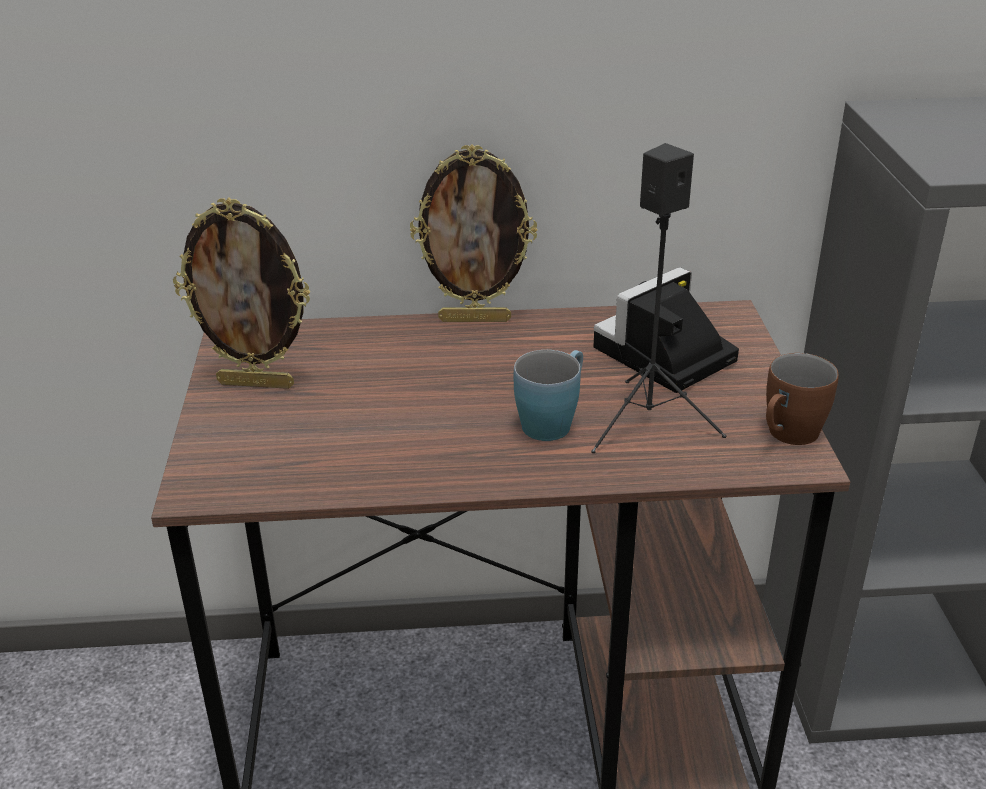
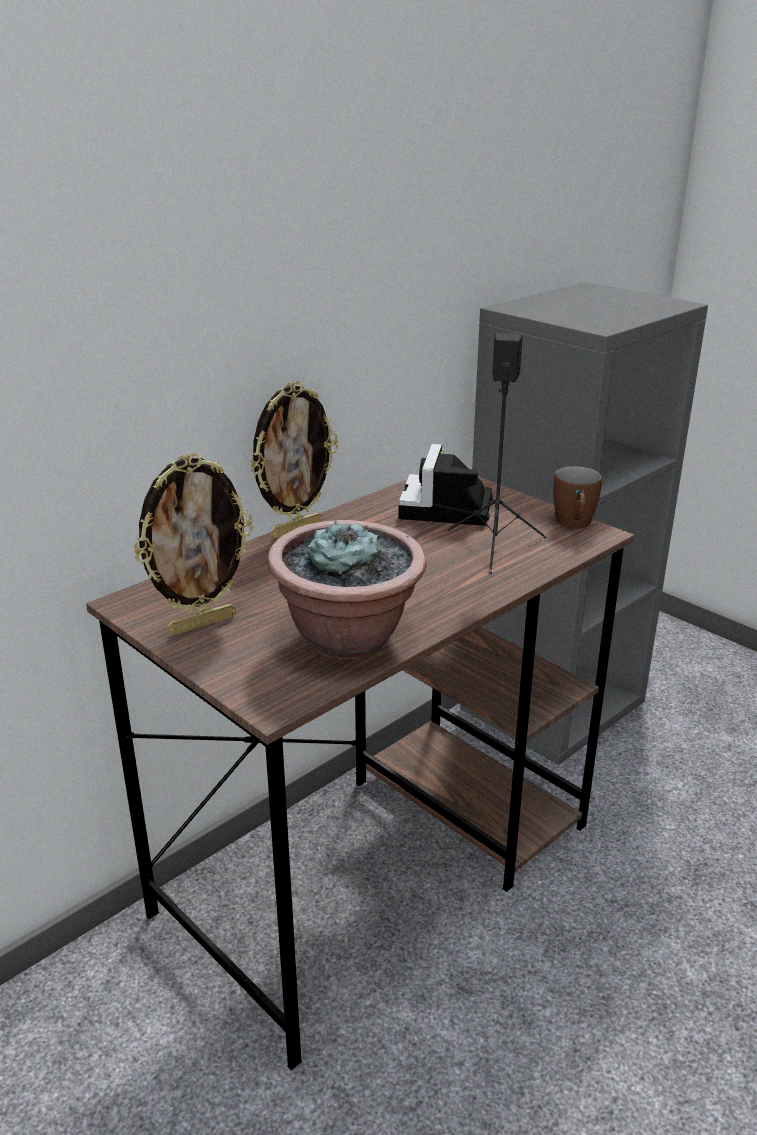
camera: 40 degrees left, 5 degrees down
blue mug [513,350,583,441] -> none
none -> potted plant [267,520,427,659]

